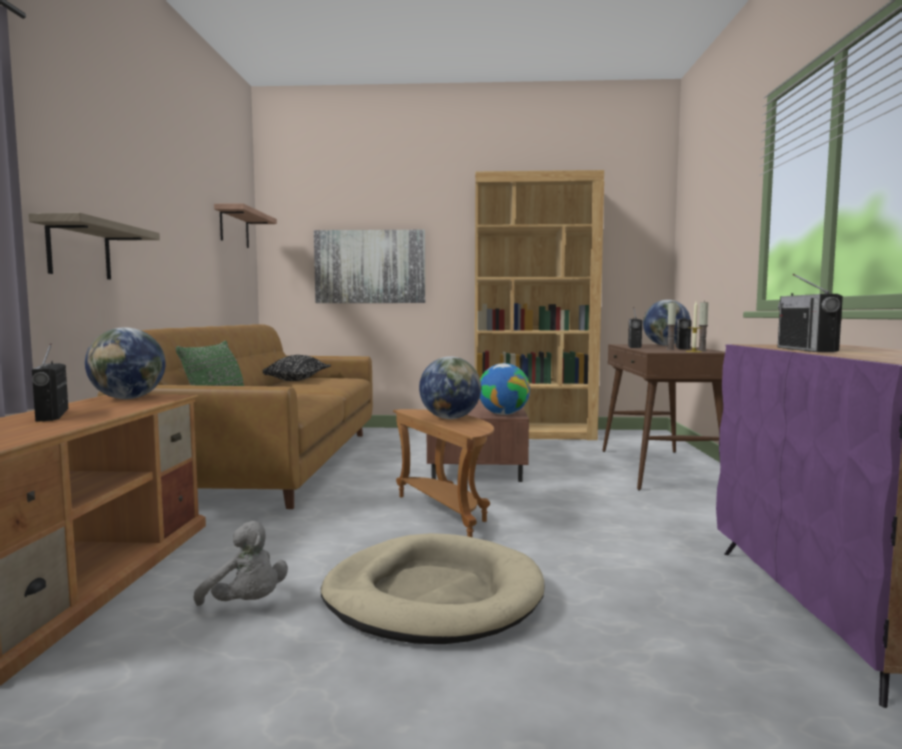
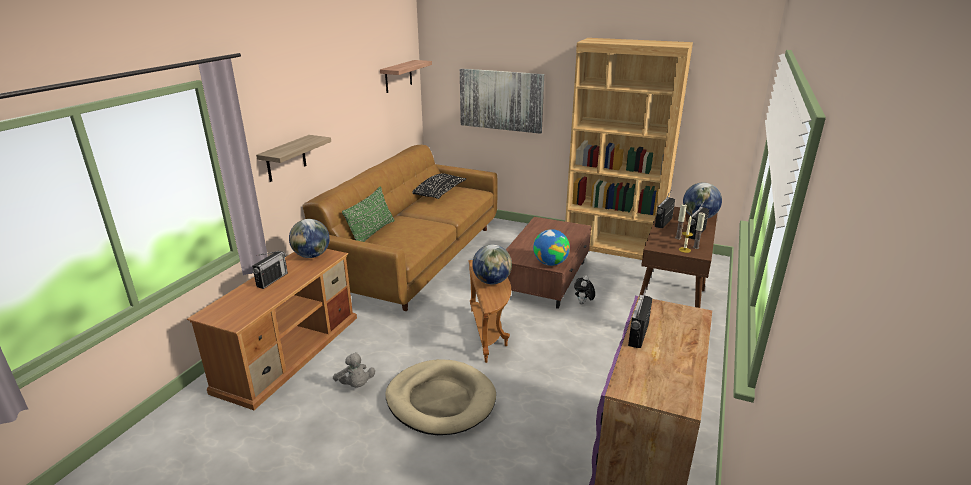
camera: 20 degrees right, 20 degrees up
radio [32,343,68,422] -> radio turned 150 degrees counterclockwise [252,251,288,289]
none -> plush toy [574,275,595,304]

